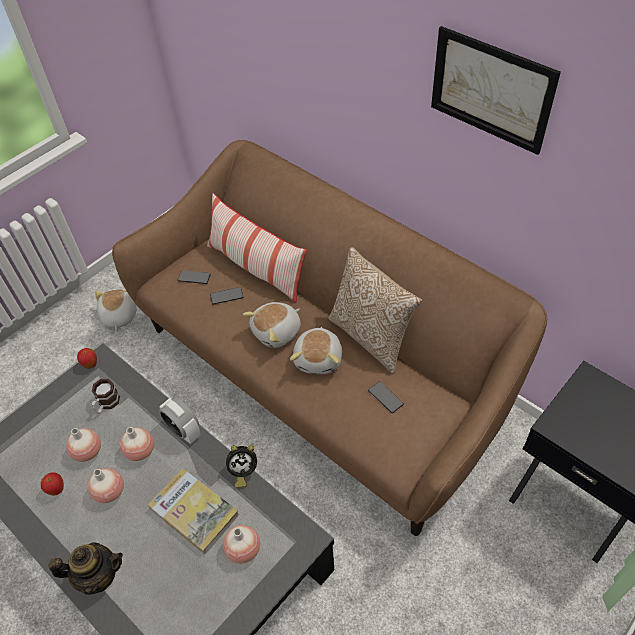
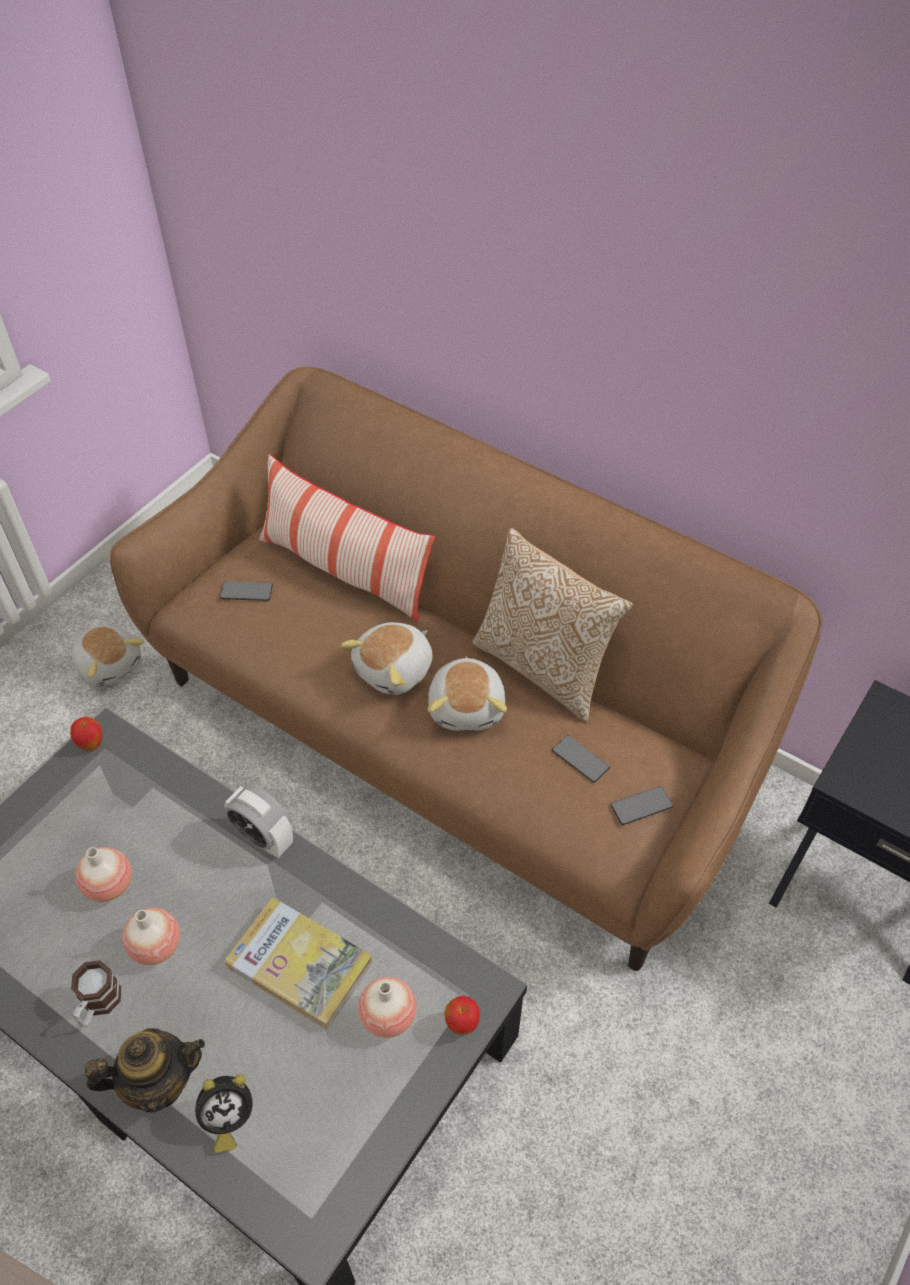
camera: 10 degrees left, 0 degrees up
apple [41,472,64,495] -> apple moved to [444,996,480,1035]
mug [91,379,120,413] -> mug moved to [71,960,121,1027]
plush toy [95,289,136,331] -> plush toy turned 150 degrees clockwise [72,625,144,686]
vase [120,427,154,461] -> none
phone [210,287,243,305] -> phone moved to [611,786,673,825]
alarm clock [226,445,257,487] -> alarm clock moved to [195,1074,253,1153]
picture [431,26,561,155] -> none

